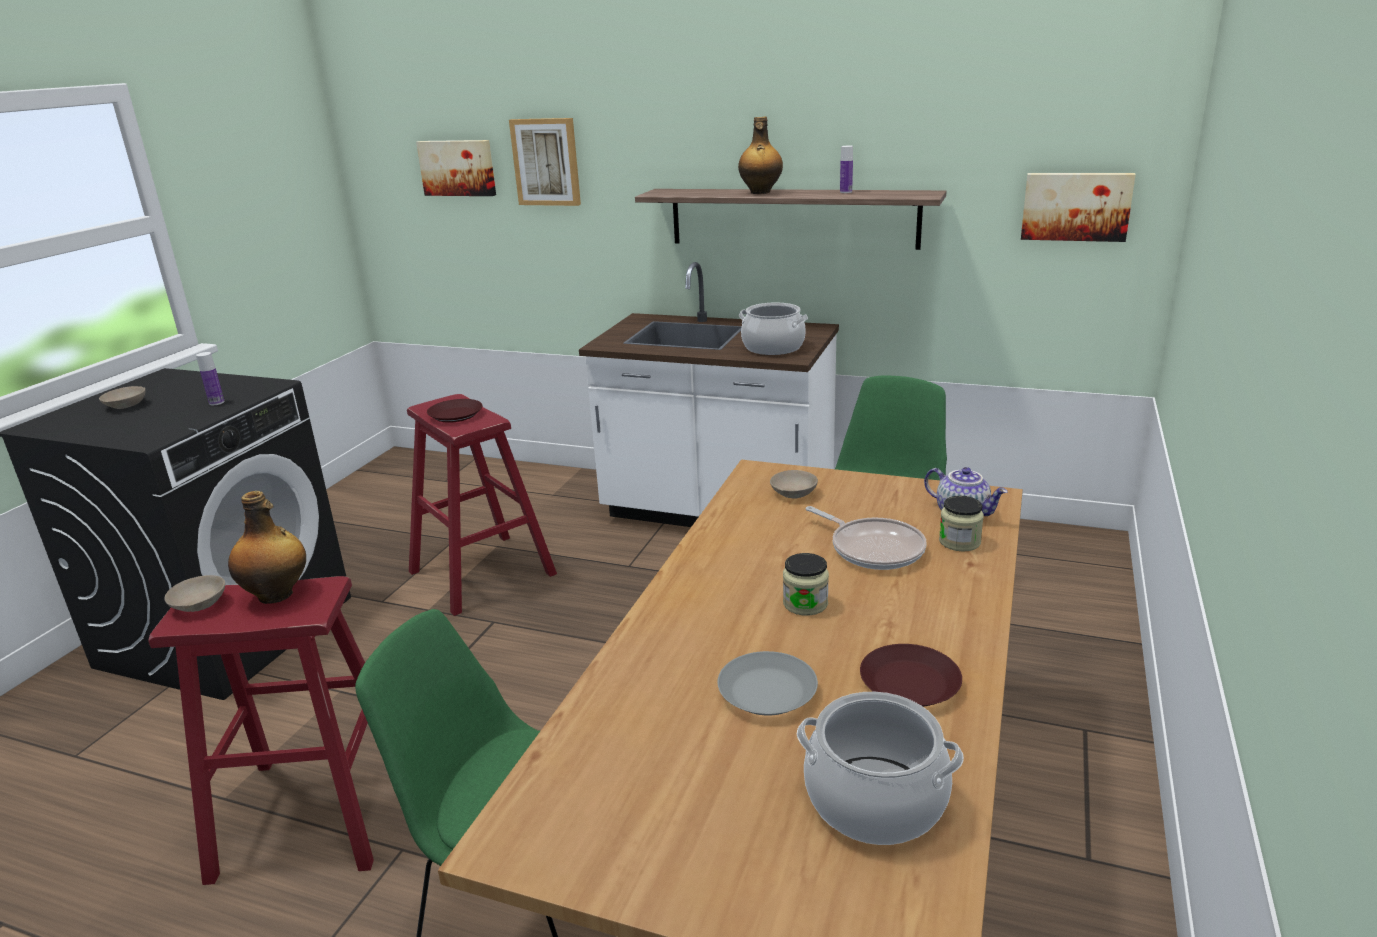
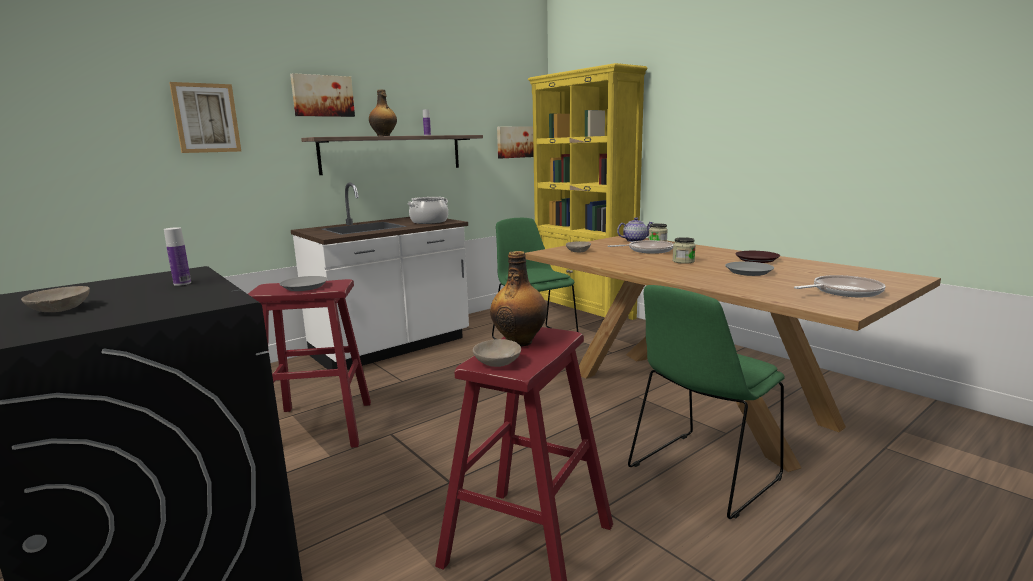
camera: 60 degrees left, 10 degrees down
picture [416,140,496,196] -> picture moved to [290,73,355,117]
brown plate [427,399,482,423] -> grey plate [279,276,328,291]
cooking pot [797,692,964,845] -> none
none -> yellow bookcase [528,63,647,320]
none -> frying pan [794,275,886,297]

